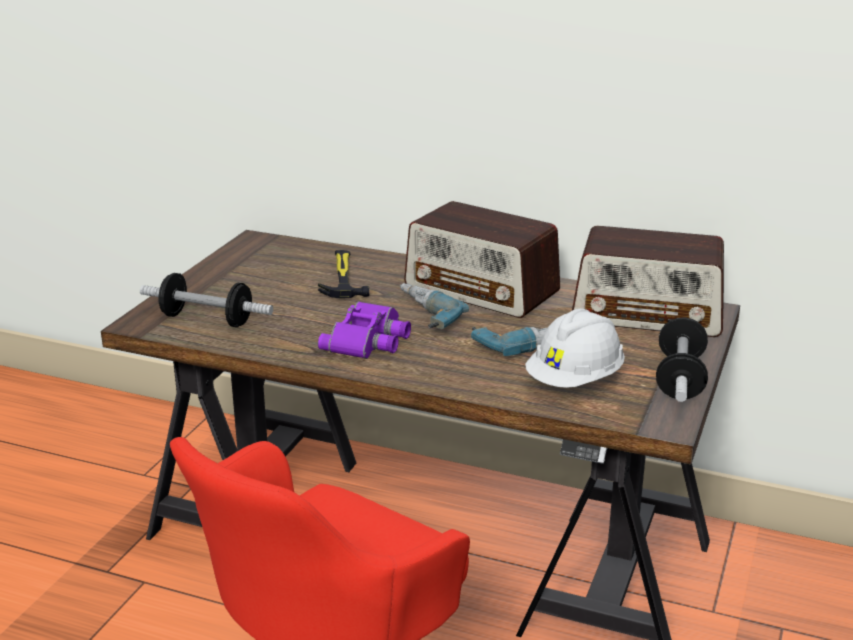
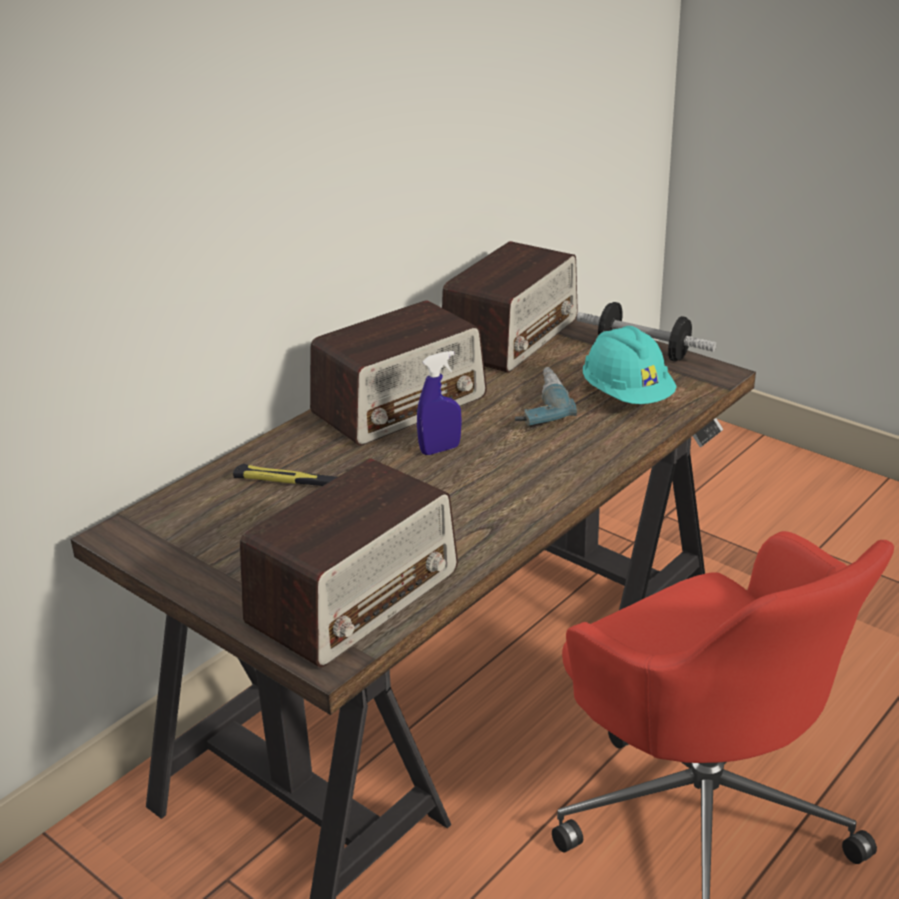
camera: 70 degrees left, 5 degrees up
dumbbell [140,273,273,327] -> radio [240,458,458,668]
purple binoculars [318,301,411,359] -> none
power drill [400,283,469,329] -> blue spray bottle [417,351,462,455]
white hard hat [525,309,625,388] -> turquoise hard hat [583,326,677,404]

